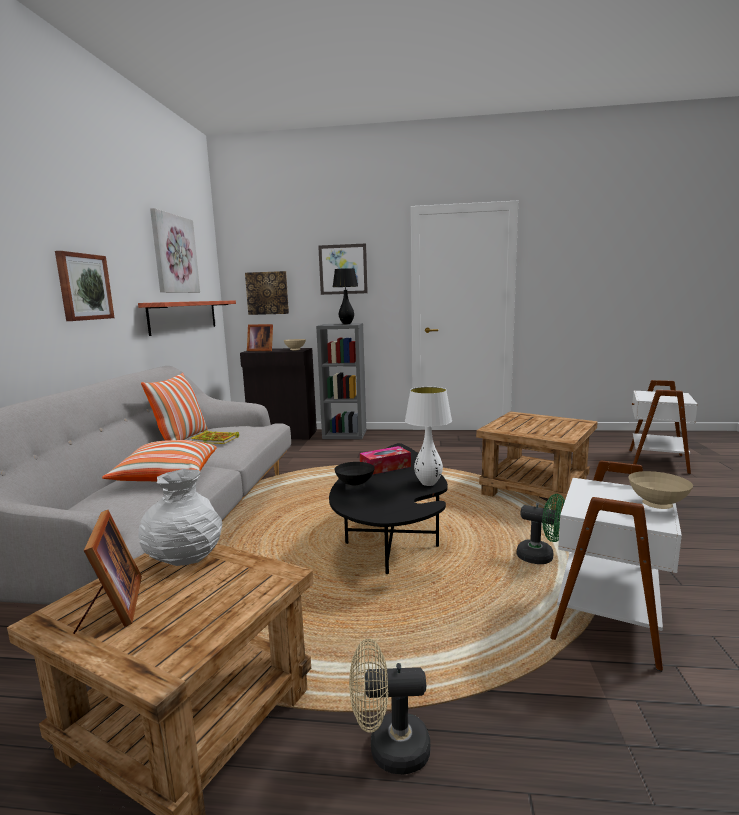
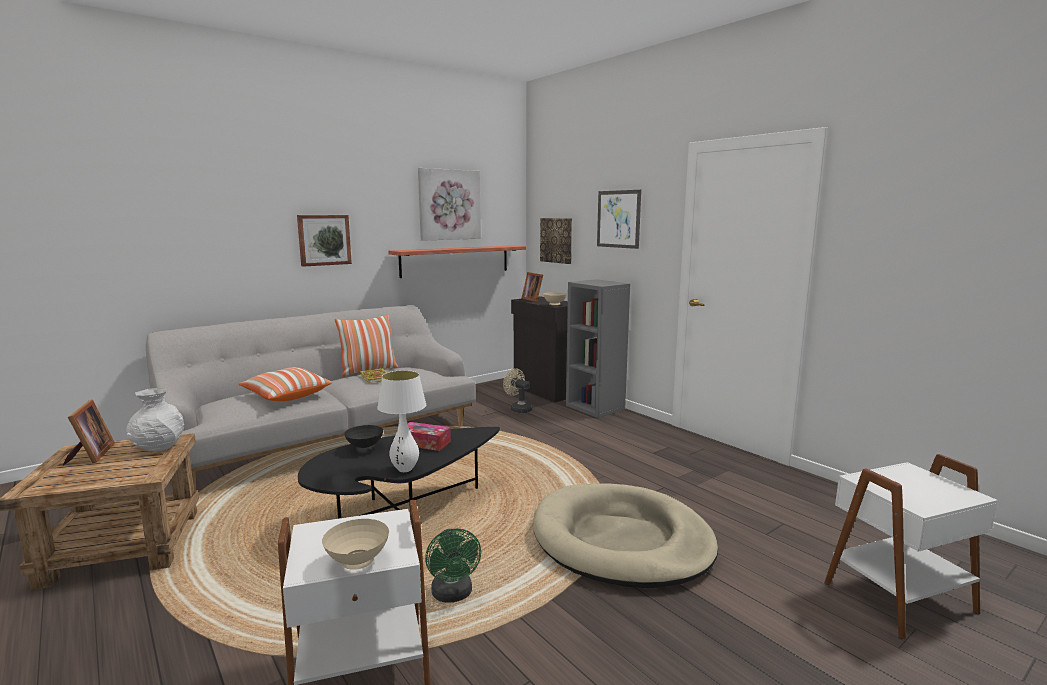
camera: 45 degrees right, 0 degrees up
picture frame [74,510,142,634] -> picture frame turned 45 degrees counterclockwise [63,400,115,466]
black table lamp [333,268,358,324] -> none
beige fan [349,639,430,774] -> beige fan moved to [503,368,532,413]
brown side table [476,411,598,511] -> beige dog bed [533,483,718,588]

